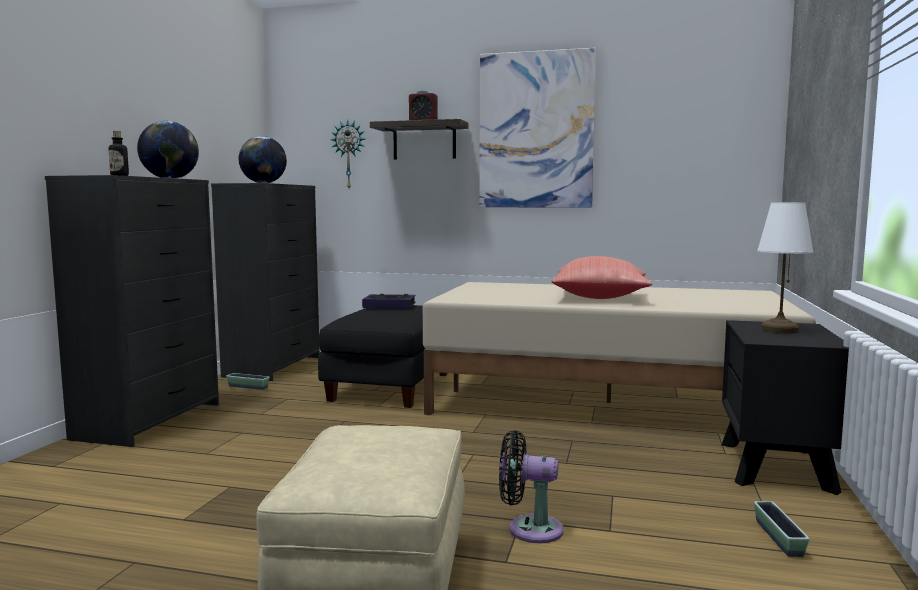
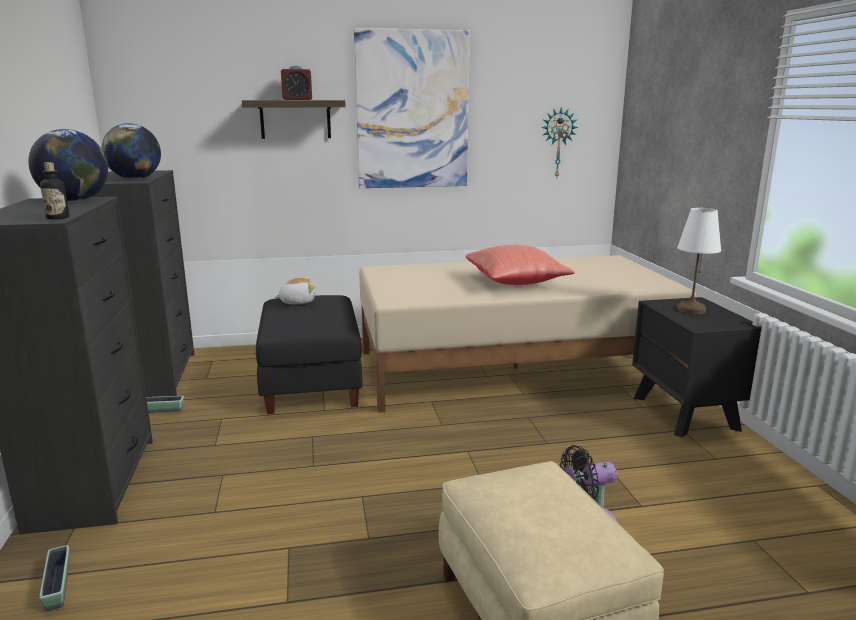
camera: 25 degrees left, 10 degrees up
wall clock [331,120,365,188] -> wall clock moved to [541,107,578,177]
book [362,294,416,308] -> plush toy [275,277,316,304]
planter [754,501,810,557] -> planter moved to [39,545,69,611]

